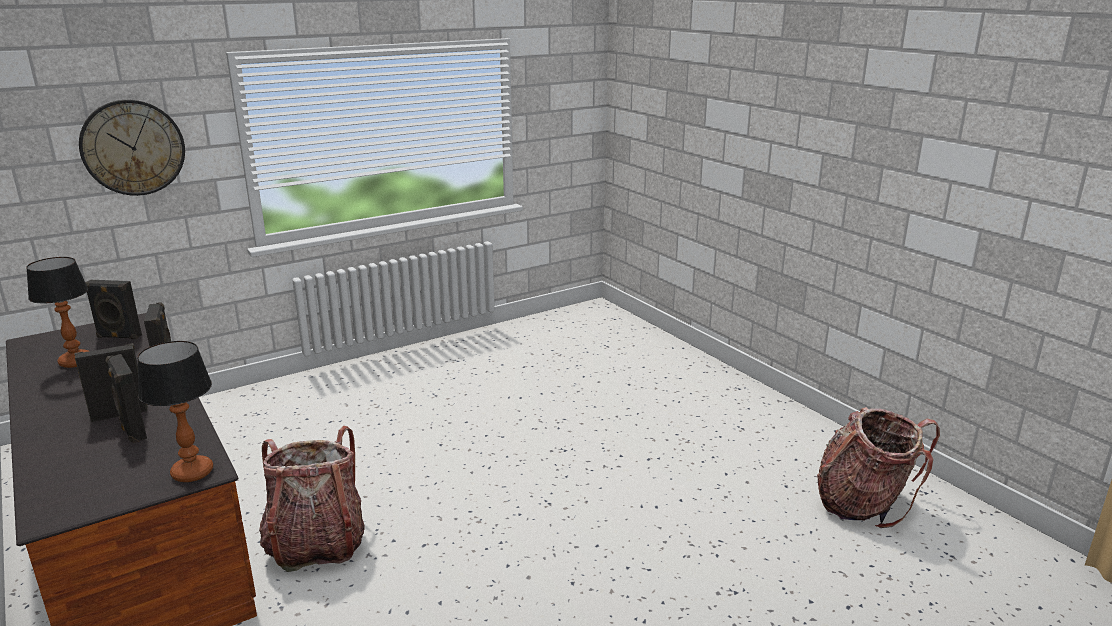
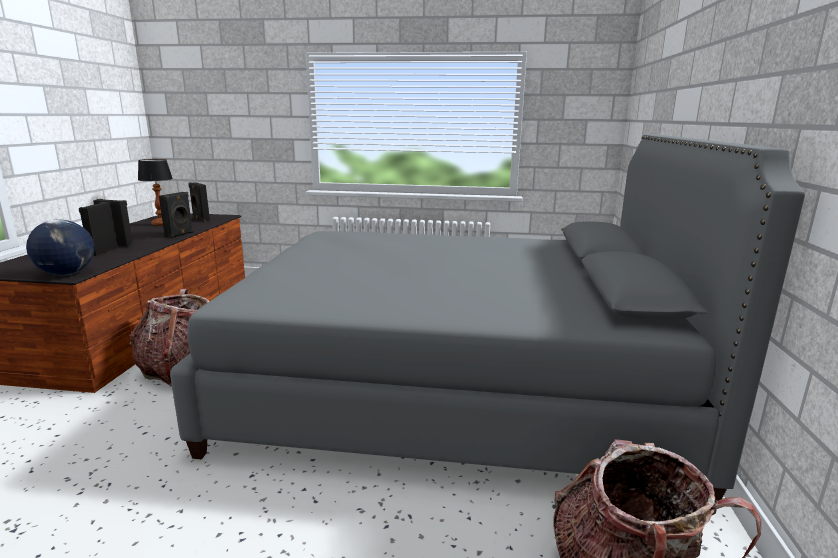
camera: 40 degrees right, 5 degrees down
wall clock [79,100,185,196] -> none
table lamp [137,341,213,482] -> globe [26,219,94,275]
none -> grey bed [170,134,805,501]

